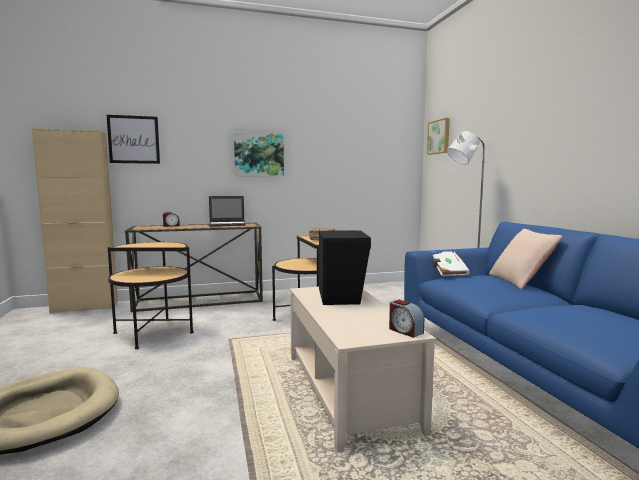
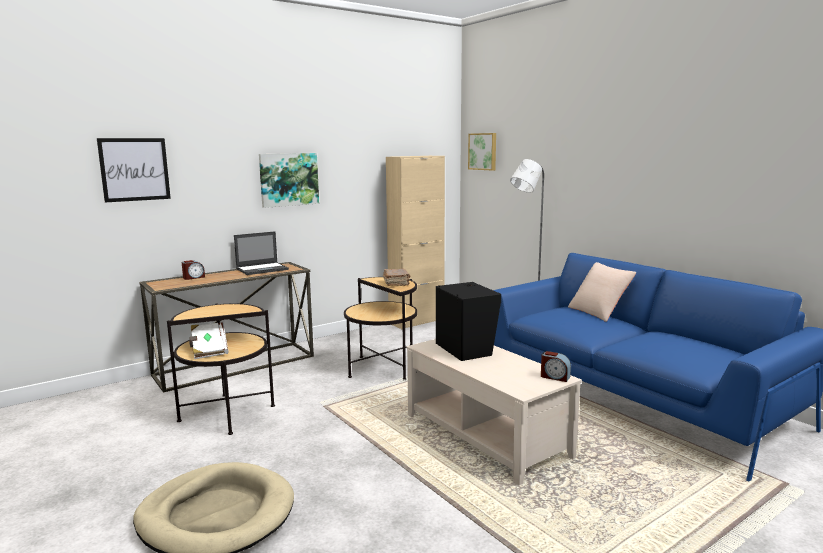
camera: 20 degrees left, 5 degrees up
beige cabinet [32,128,118,314] -> beige cabinet moved to [386,156,445,330]
white book [431,251,470,276] -> white book moved to [189,322,229,359]

